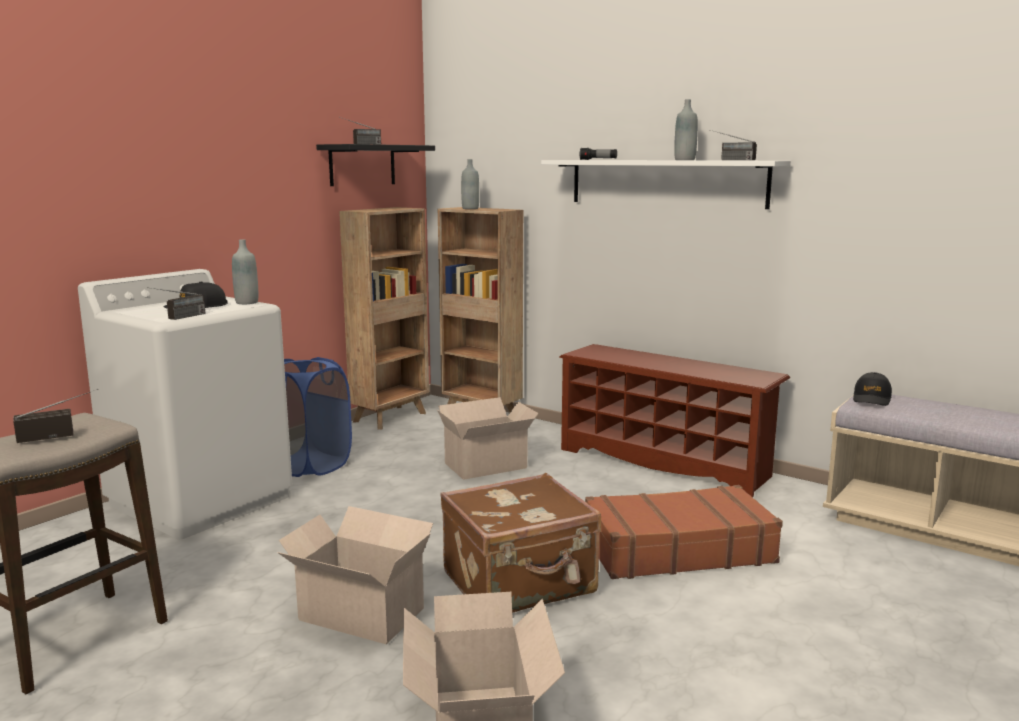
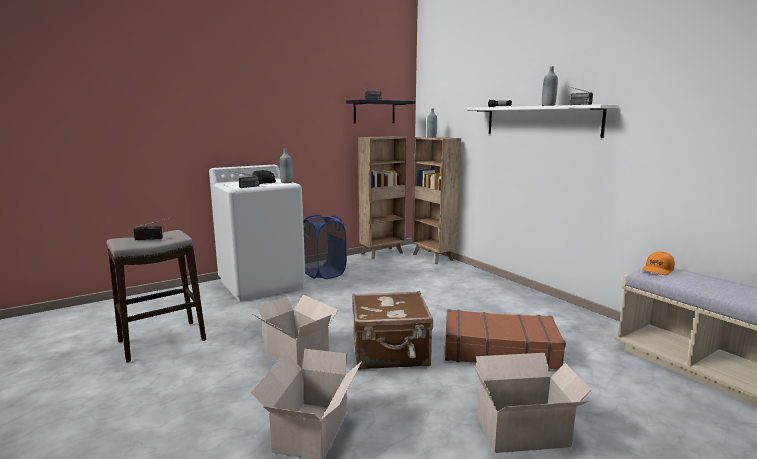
camera: 20 degrees right, 0 degrees up
cardboard box [437,397,538,480] -> cardboard box moved to [474,353,591,453]
brown shoe rack [559,344,790,497] -> none
black cap [853,372,892,406] -> orange cap [642,251,675,275]

